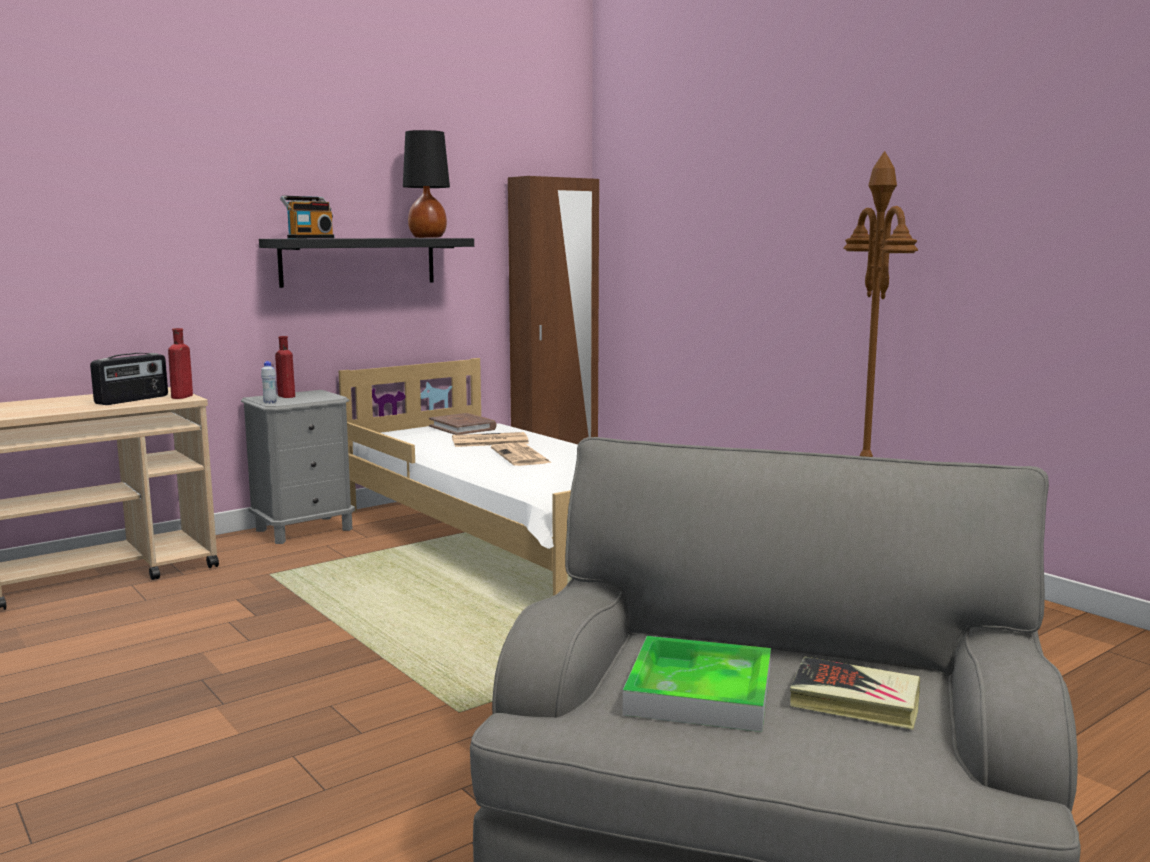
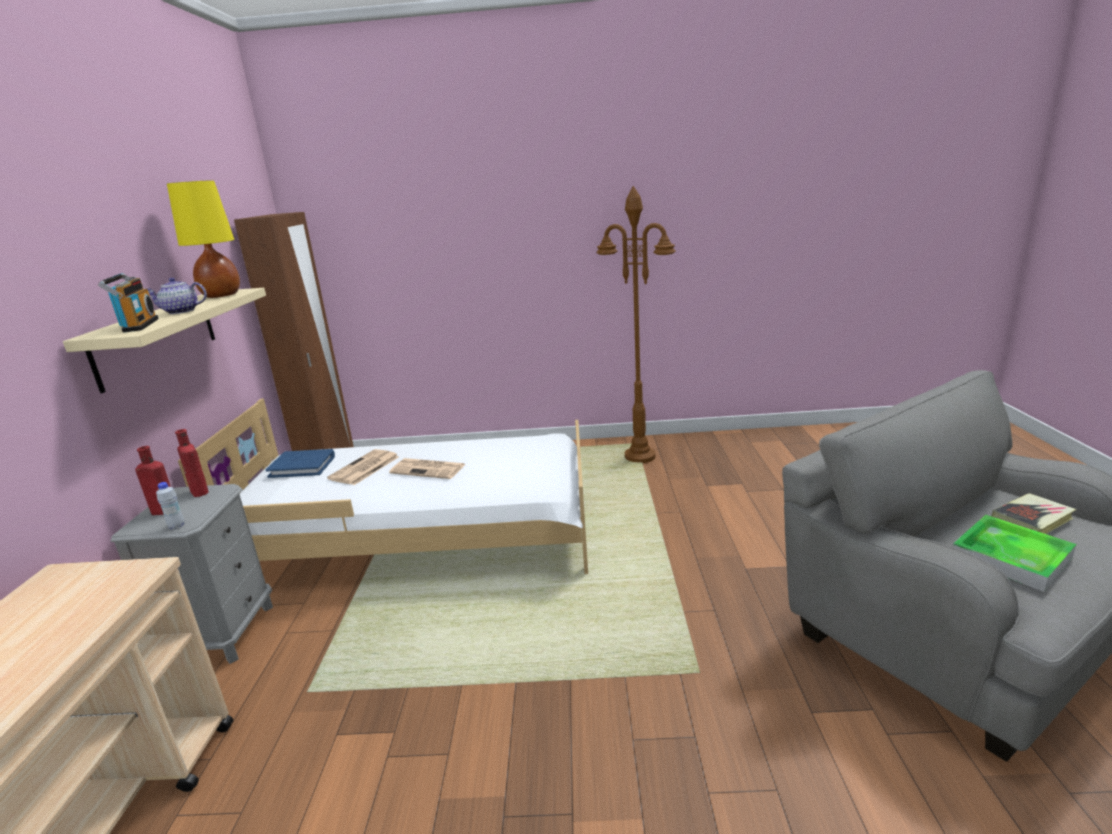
camera: 50 degrees left, 10 degrees up
radio [90,353,168,405] -> none
red bottle [168,328,193,399] -> red bottle moved to [175,429,209,497]
black shelf [259,238,474,288] -> beige shelf [63,288,266,393]
black table lamp [403,130,450,238] -> yellow table lamp [167,180,240,298]
brown book [429,413,496,435] -> blue book [266,449,335,478]
none -> teapot [148,278,207,314]

